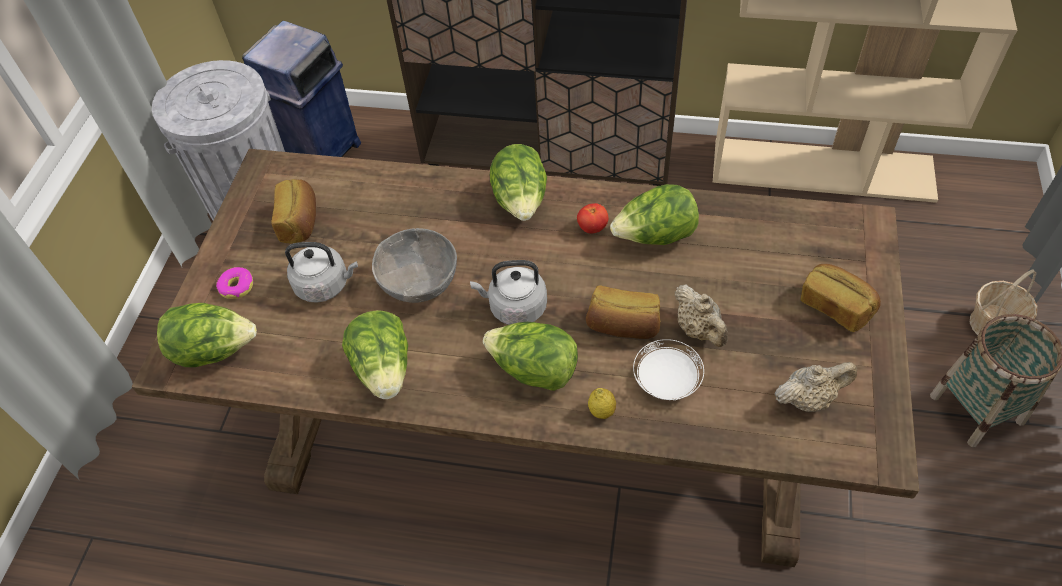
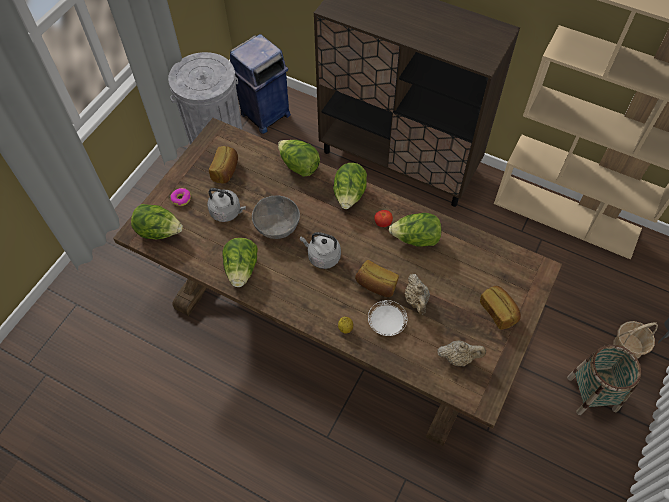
camera: 15 degrees right, 5 degrees up
lettuce [483,322,578,391] -> lettuce moved to [278,140,320,177]

